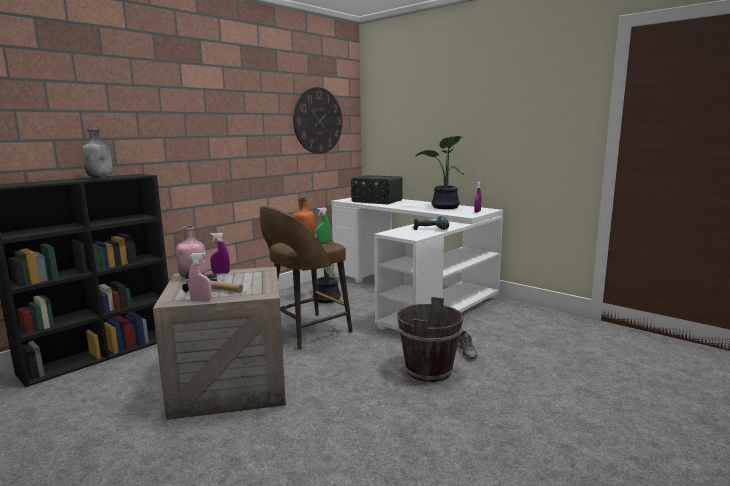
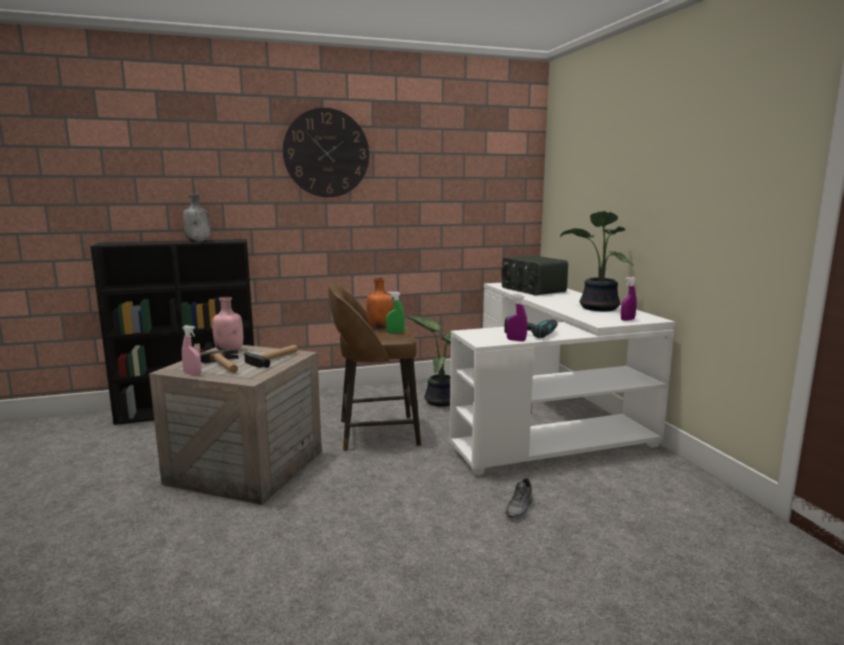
camera: 30 degrees right, 0 degrees up
purple spray bottle [210,233,230,274] -> purple spray bottle moved to [506,294,527,341]
wall clock [293,87,342,154] -> wall clock moved to [283,108,369,197]
brown bucket [397,297,464,382] -> none
none -> hammer [244,345,298,368]

